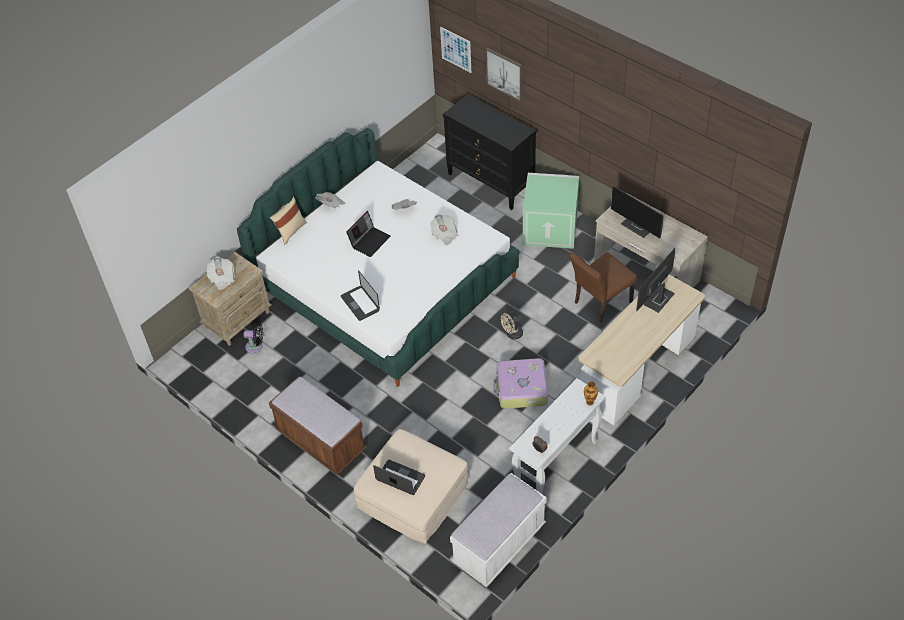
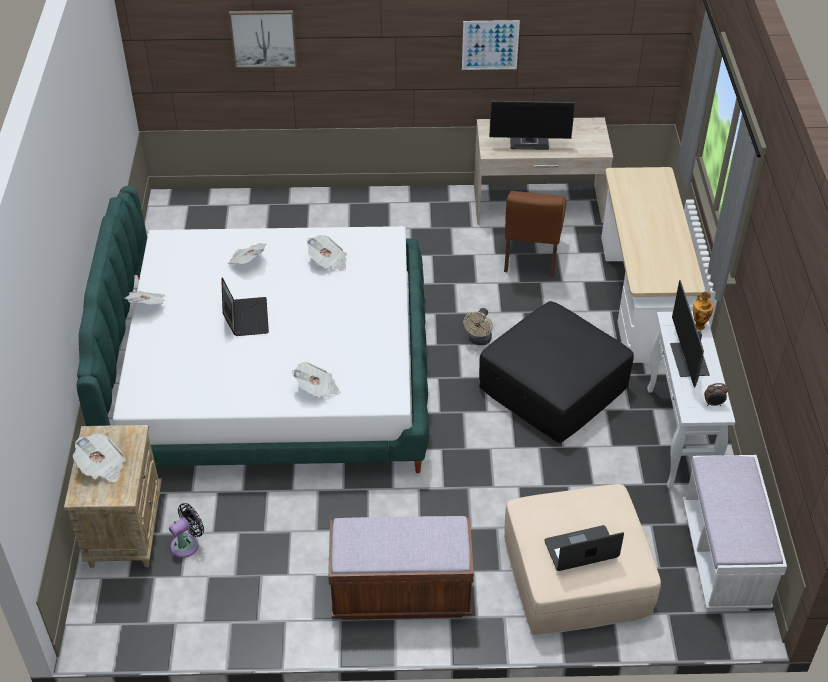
camera: 45 degrees left, 5 degrees down
beige pillow [270,196,307,245] -> none
laptop [341,270,380,321] -> newspaper [292,362,341,397]
picture [440,27,471,73] -> picture moved to [462,20,520,70]
black dresser [443,94,536,210] -> none
suitcase [493,358,548,409] -> black ottoman [479,301,634,443]
green storage box [523,173,579,249] -> none
monitor [636,248,675,313] -> monitor moved to [670,280,710,388]

